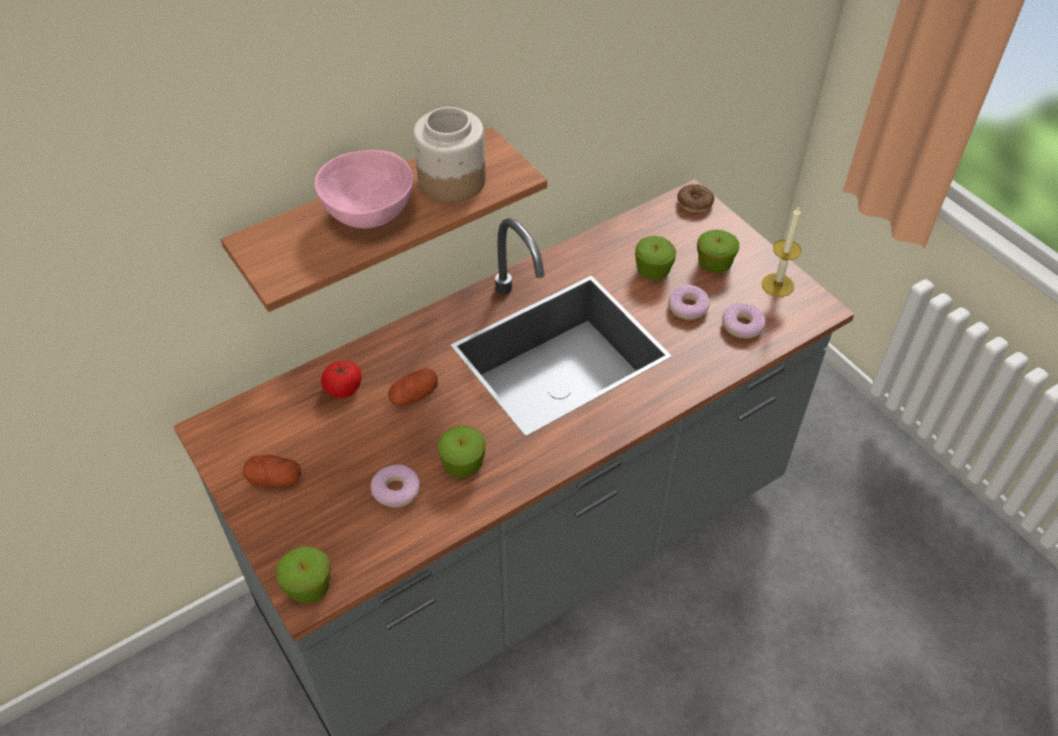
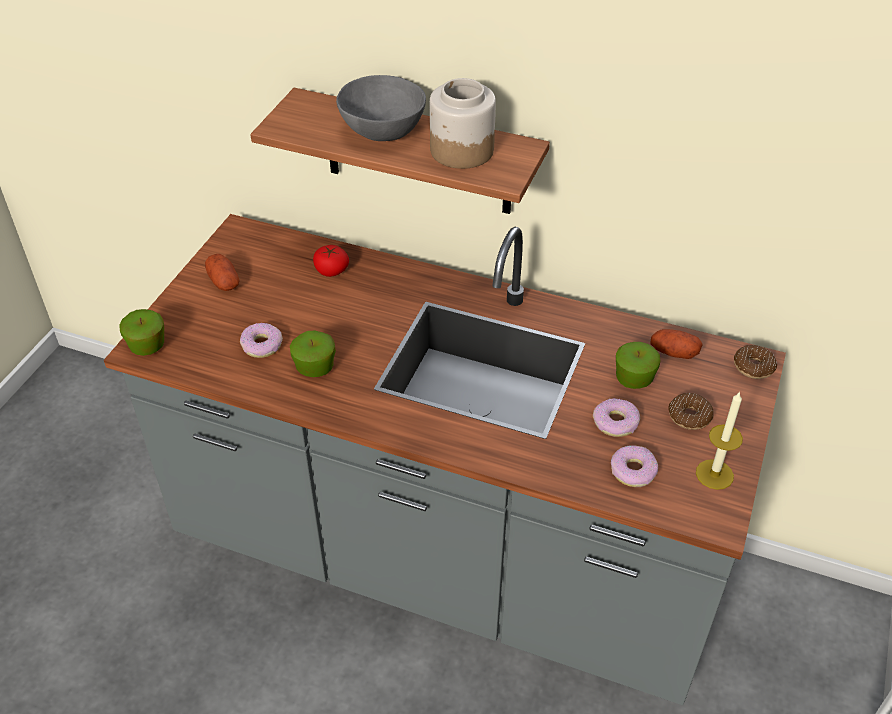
camera: 55 degrees right, 5 degrees down
pink bowl [315,150,413,228] -> grey bowl [336,75,426,141]
potato [388,368,438,406] -> potato moved to [651,329,703,359]
apple [697,230,739,273] -> donut [669,393,714,430]

